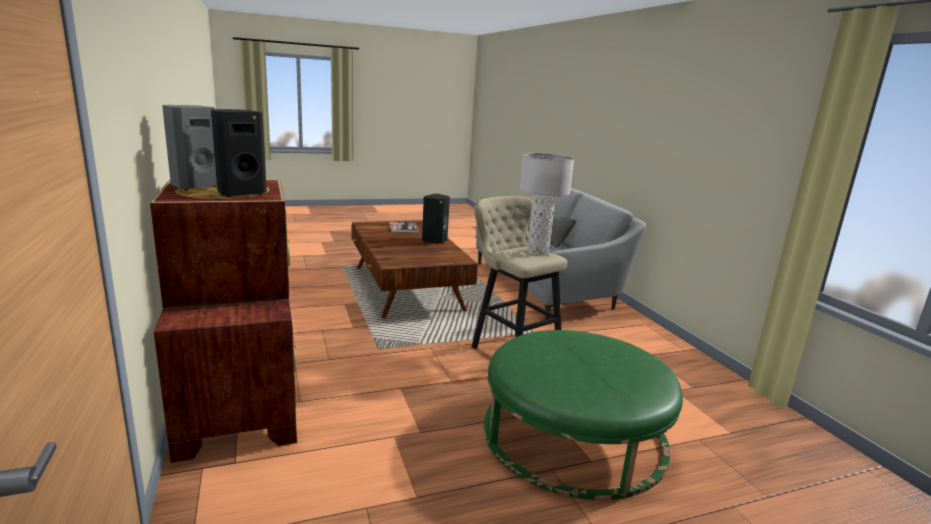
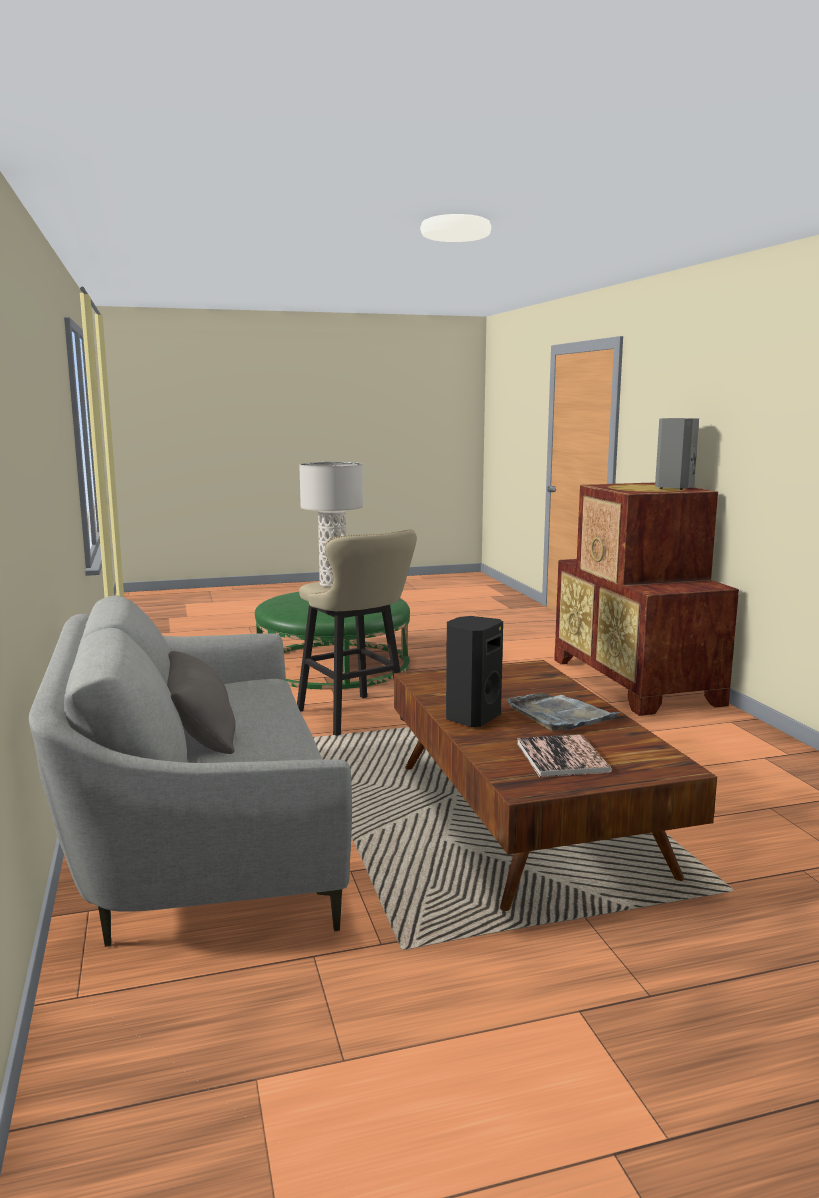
camera: 175 degrees left, 5 degrees down
black speaker [211,109,267,197] -> none
none -> grey tray [507,693,620,731]

